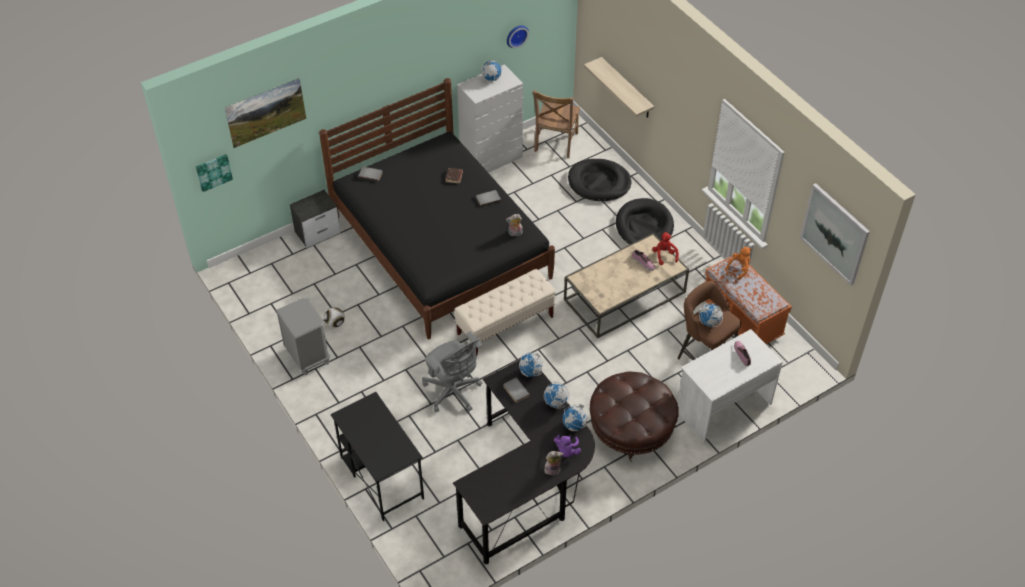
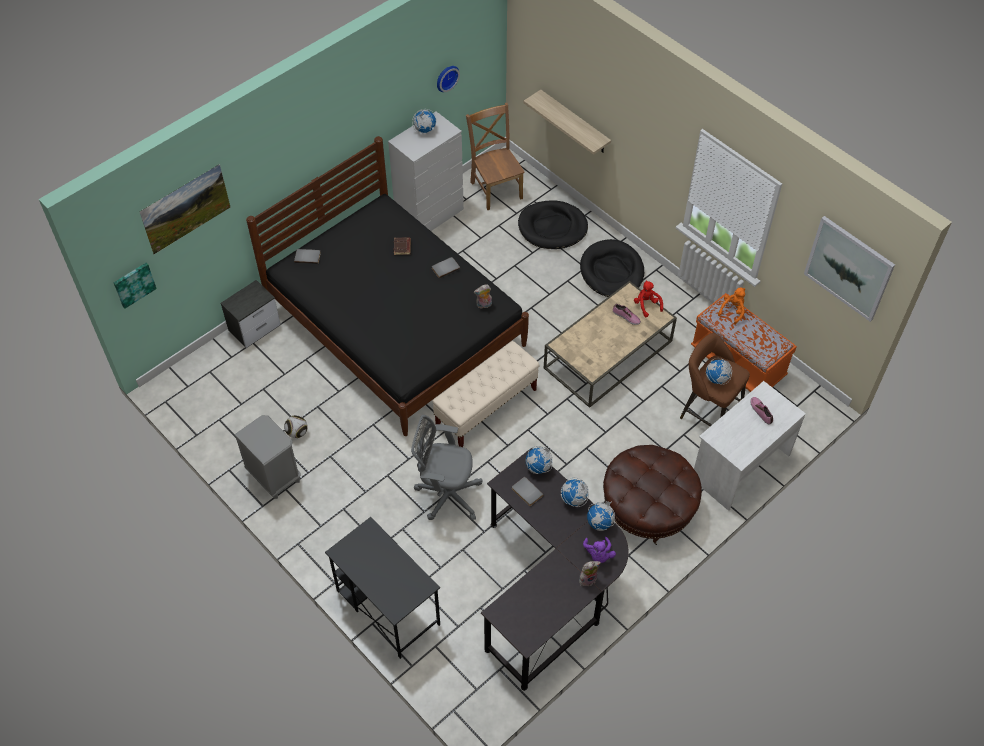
camera: 10 degrees left, 5 degrees up
grey office chair [422,332,483,412] -> grey office chair turned 150 degrees clockwise [411,415,482,521]
brown chair [533,90,580,158] -> brown chair turned 150 degrees clockwise [466,103,525,210]

